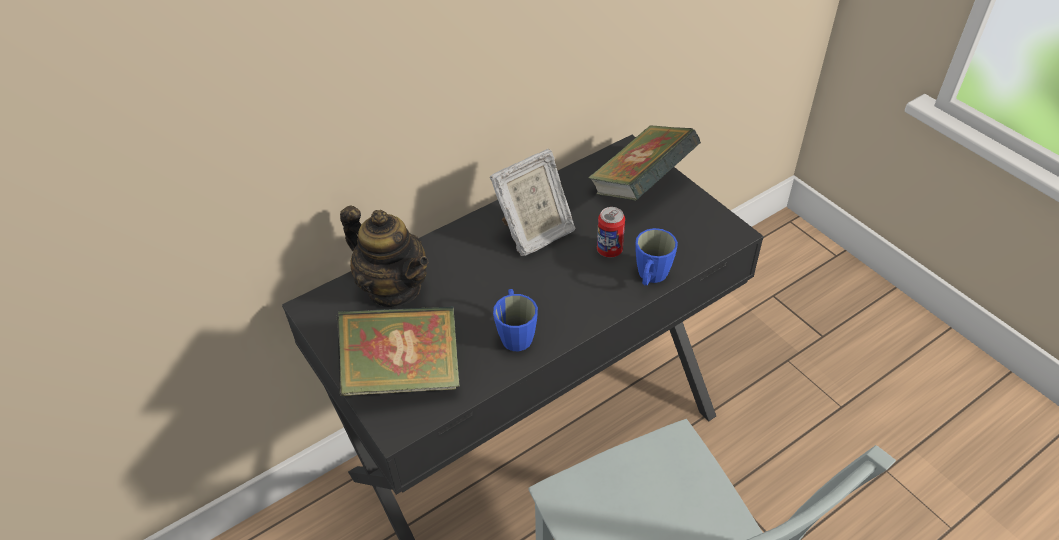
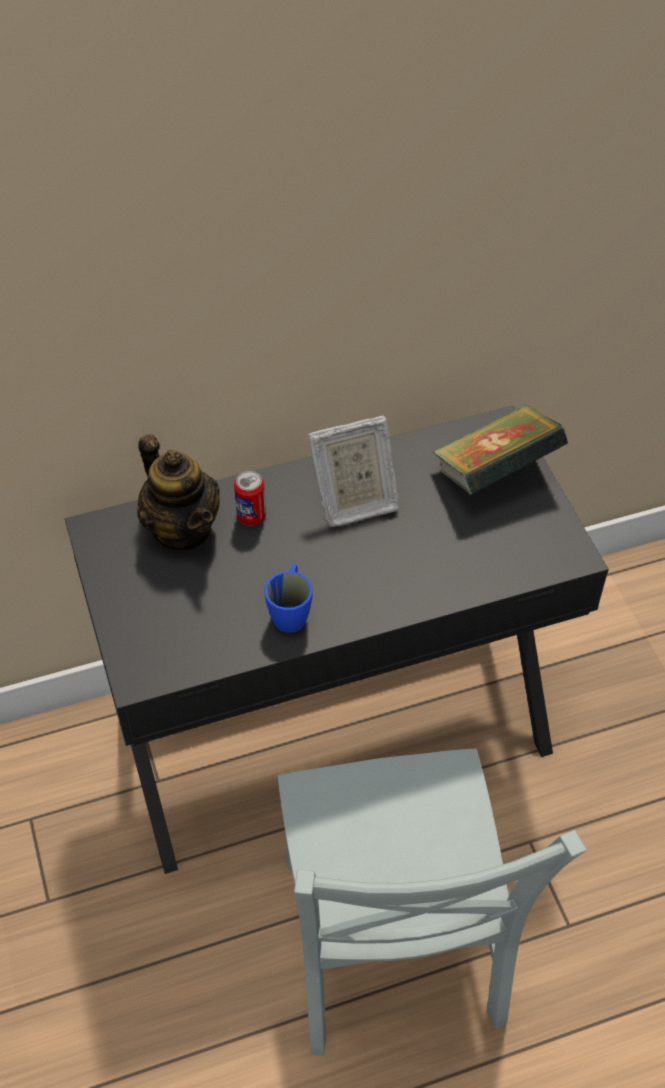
camera: 15 degrees right, 5 degrees up
book [336,306,460,396] -> none
can [597,207,625,258] -> can moved to [234,471,266,526]
blue mug [635,228,678,285] -> none

